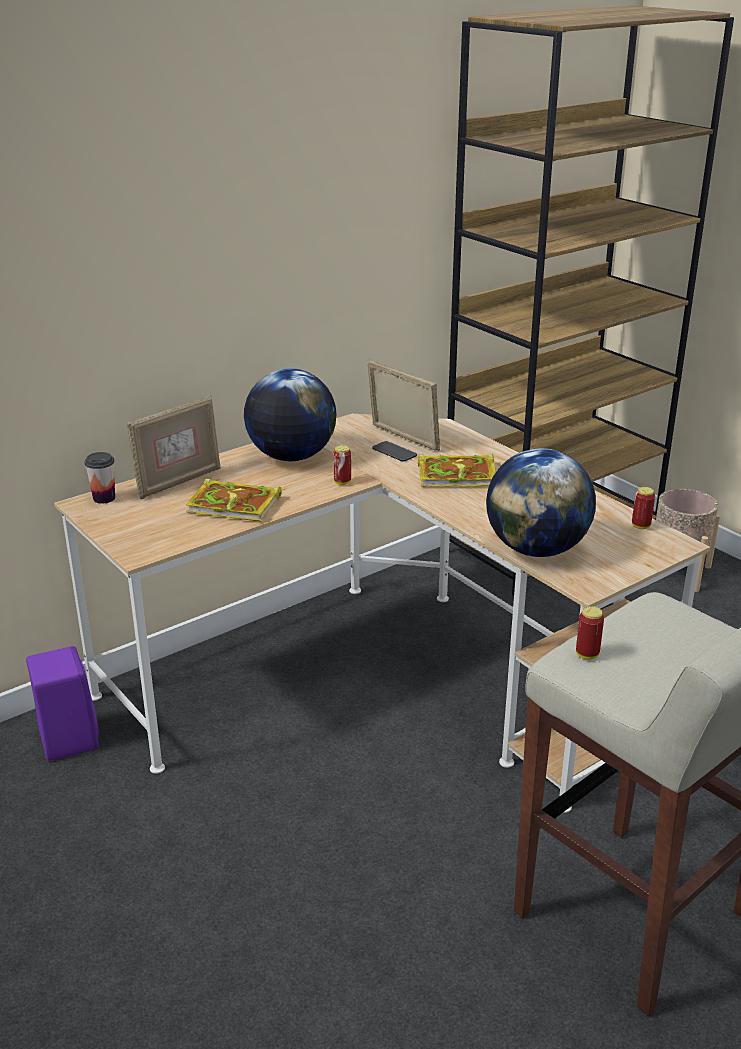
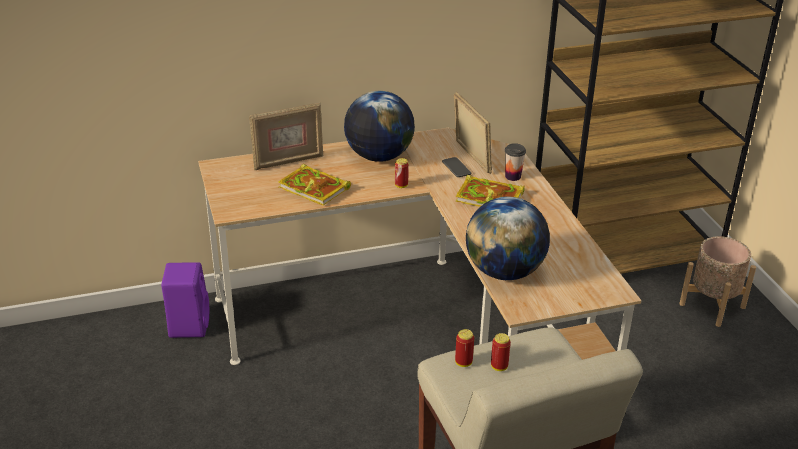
camera: 20 degrees right, 5 degrees up
cup [84,452,115,504] -> cup moved to [505,143,526,181]
can [632,487,655,529] -> can moved to [491,333,511,371]

